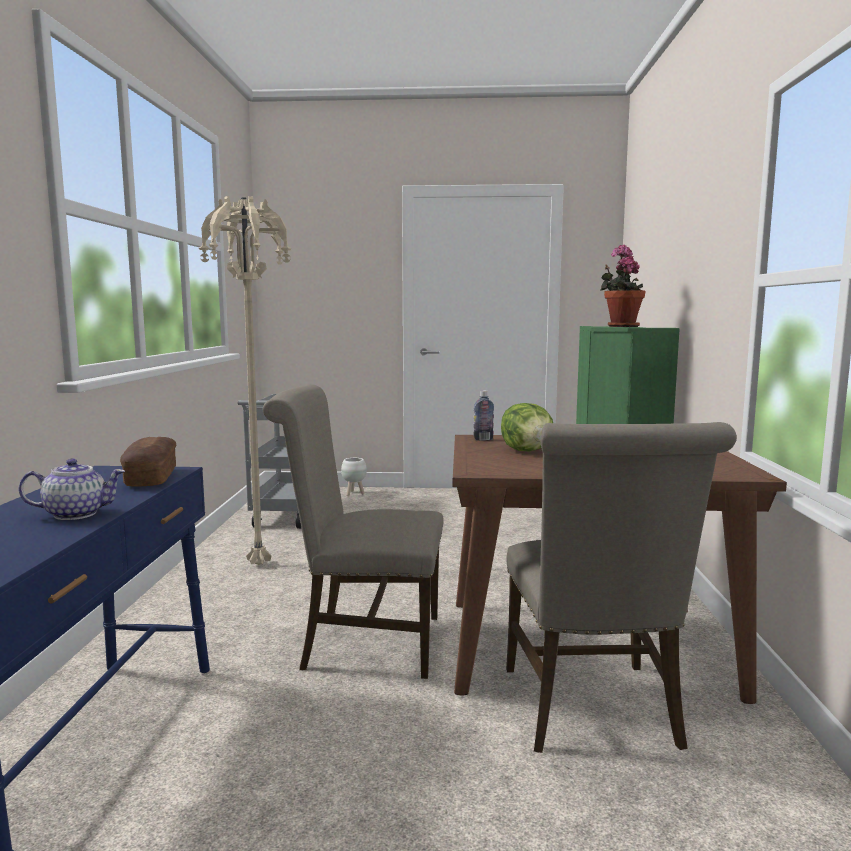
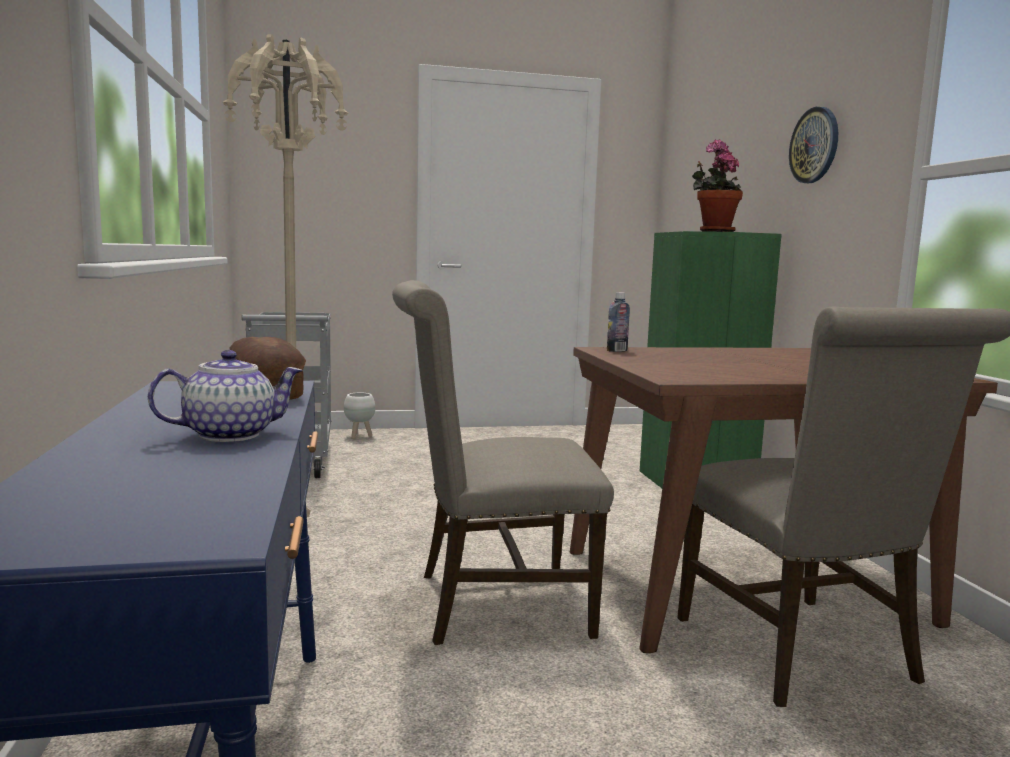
camera: 15 degrees left, 0 degrees up
lettuce [501,403,553,451] -> none
none -> wall clock [789,107,838,183]

